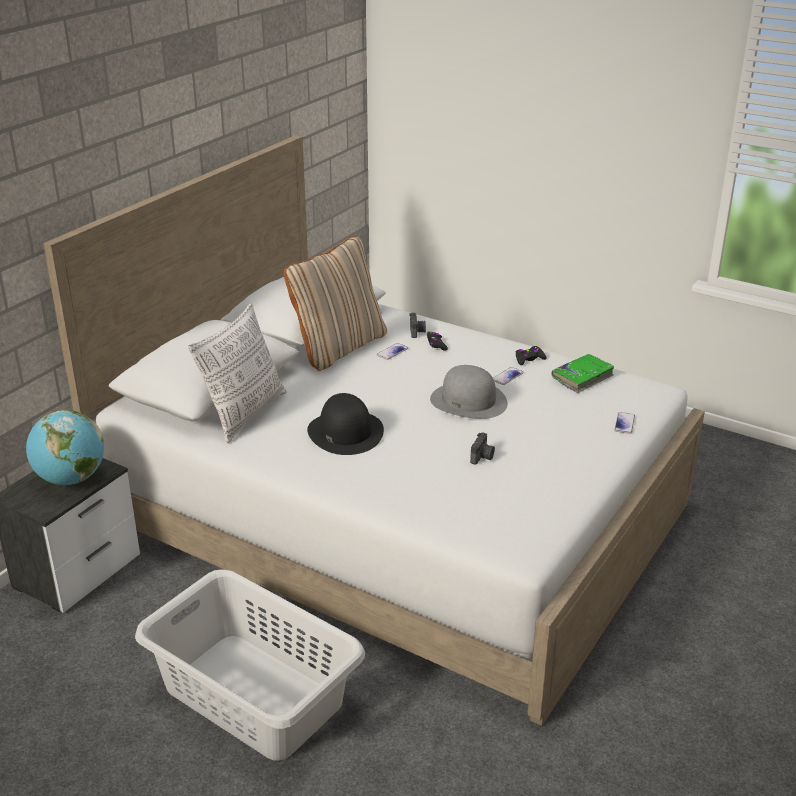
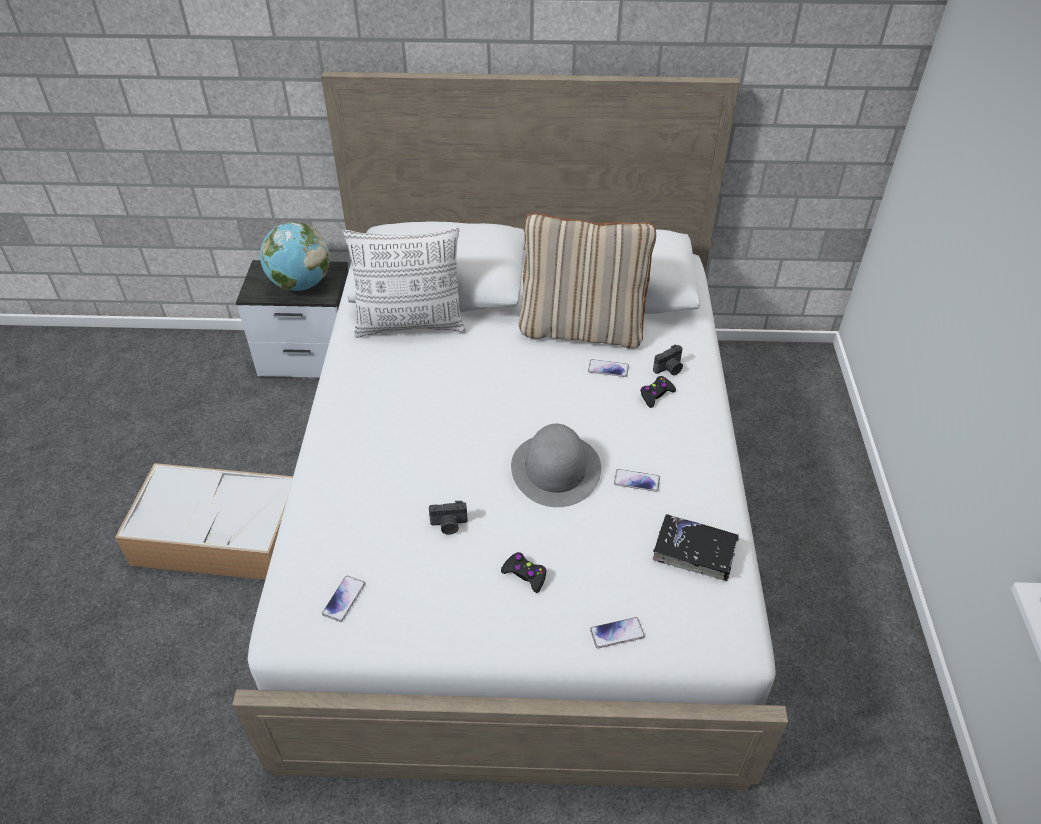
camera: 60 degrees right, 15 degrees up
grey laundry basket [135,569,365,761] -> storage box [115,463,293,580]
black hat [307,393,384,455] -> none
black game controller [515,346,546,365] -> black game controller moved to [501,552,547,593]
green book [551,354,615,393] -> black book [653,514,739,581]
none -> phone [322,576,365,622]

